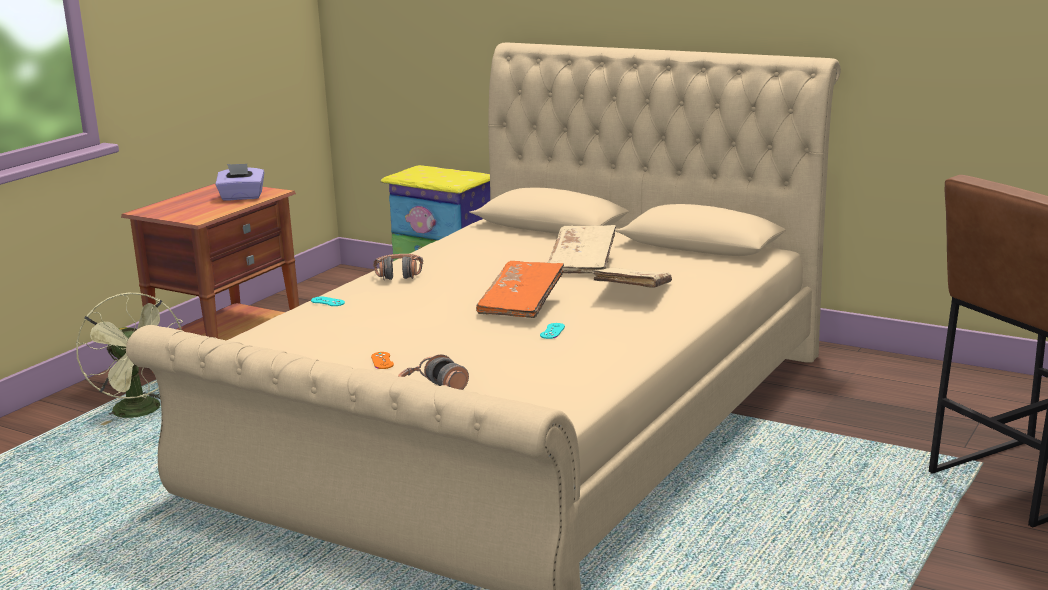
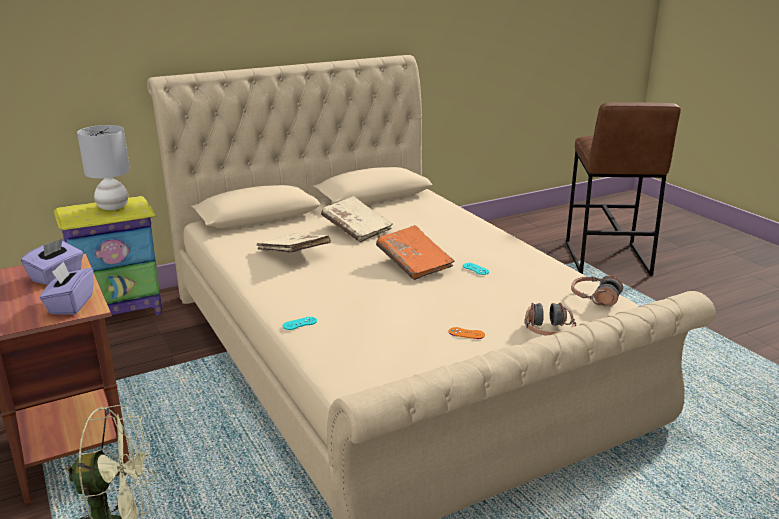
camera: 60 degrees left, 5 degrees up
headphones [373,254,423,280] -> headphones moved to [571,275,623,307]
beige book [593,267,672,288] -> beige book moved to [256,233,331,253]
none -> purple tissue box [40,261,93,314]
none -> grey table lamp [77,125,130,210]

